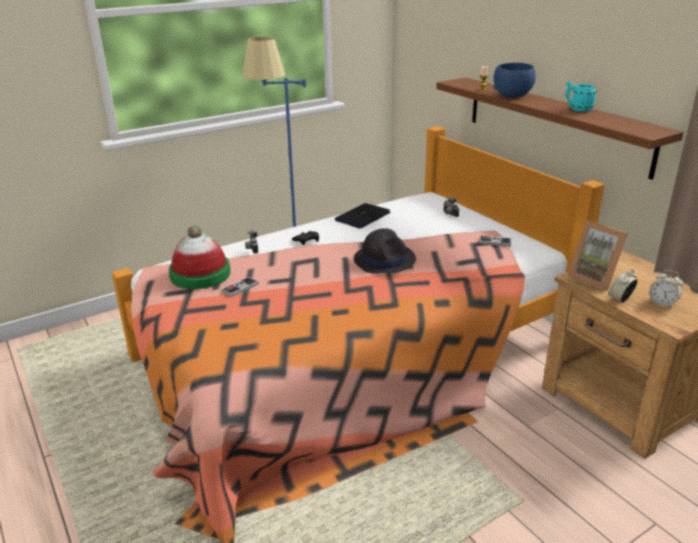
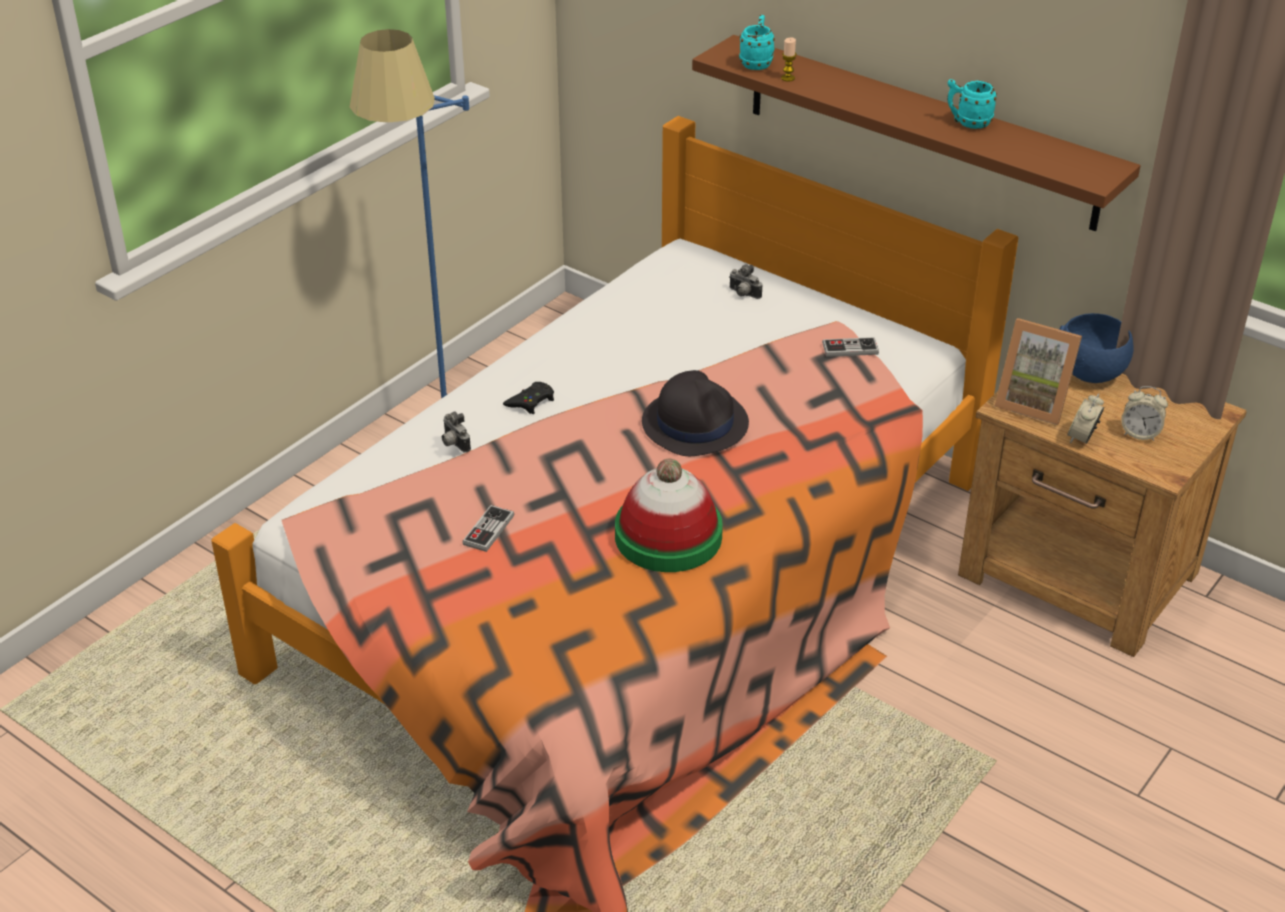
camera: 20 degrees left, 10 degrees up
hat [169,225,231,289] -> hat moved to [615,459,723,572]
laptop [334,203,390,228] -> none
blue bowl [493,63,536,98] -> blue bowl moved to [1059,313,1134,383]
none -> turquoise mug [739,15,775,70]

